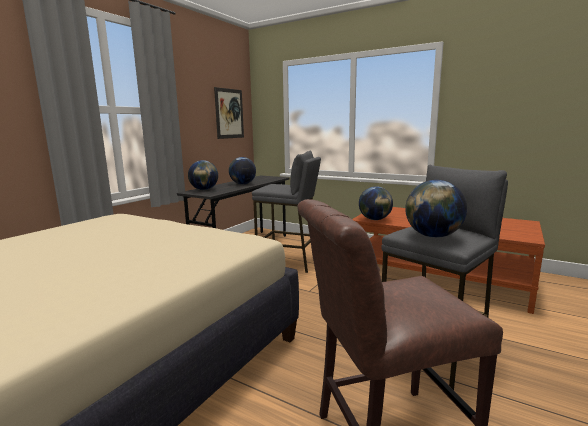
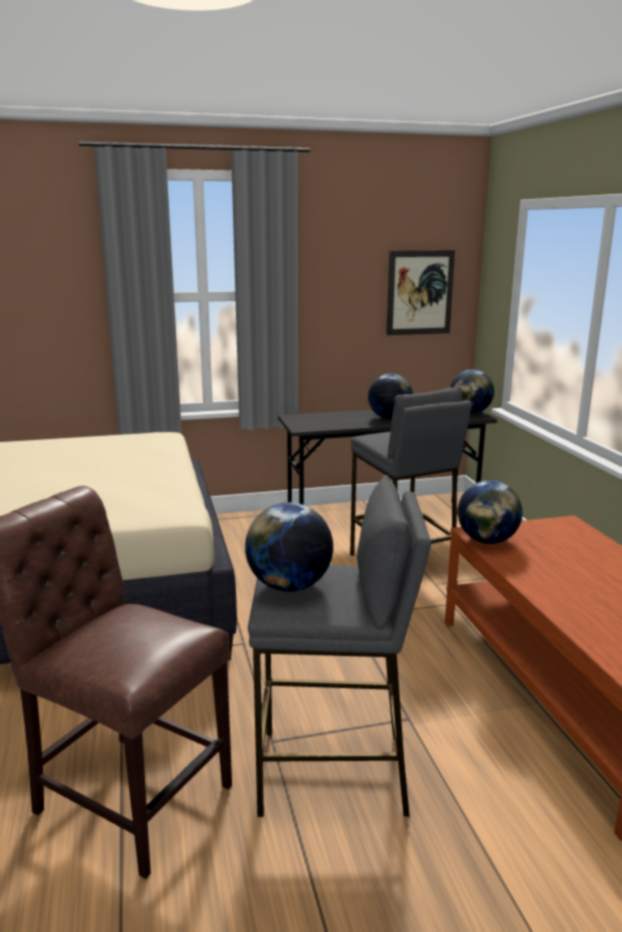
camera: 45 degrees right, 5 degrees up
globe [188,160,218,190] -> globe moved to [450,370,494,414]

